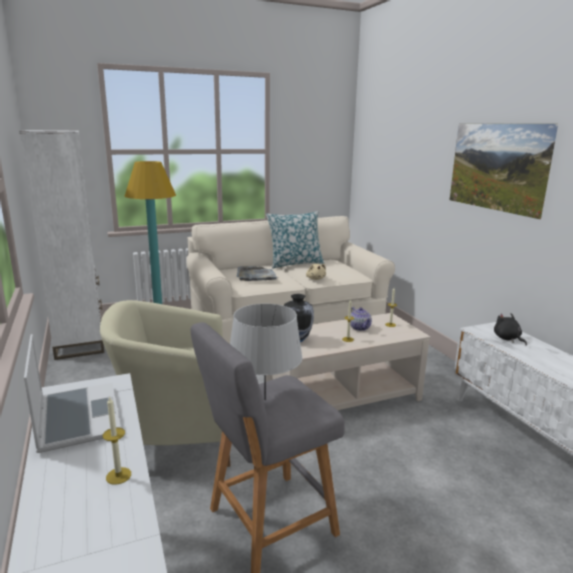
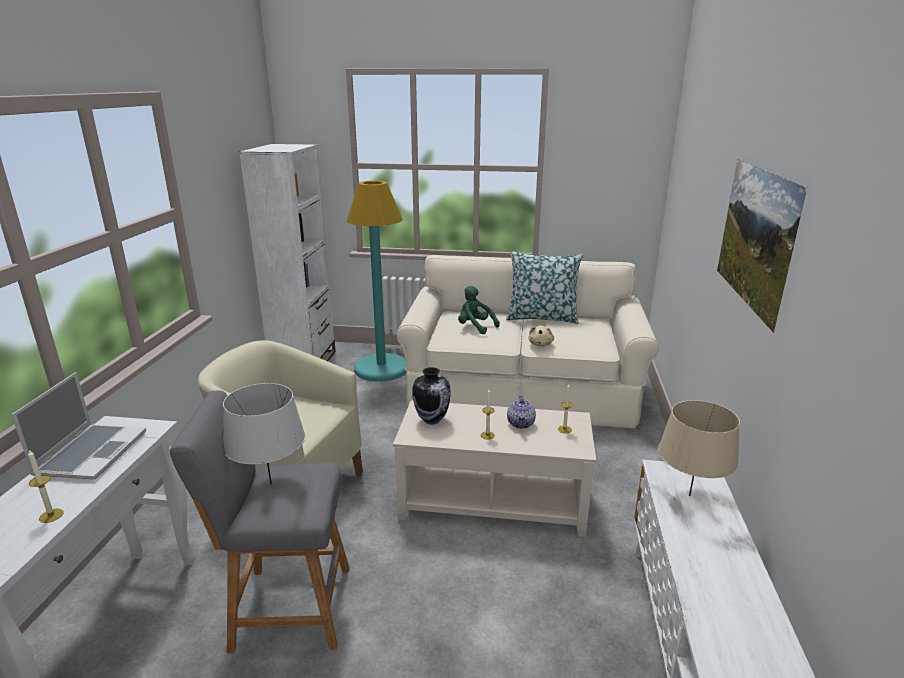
camera: 30 degrees right, 5 degrees up
grey tray [237,266,278,281] -> green plush toy [458,286,500,334]
black plush toy [494,313,527,345] -> beige table lamp [658,400,740,496]

